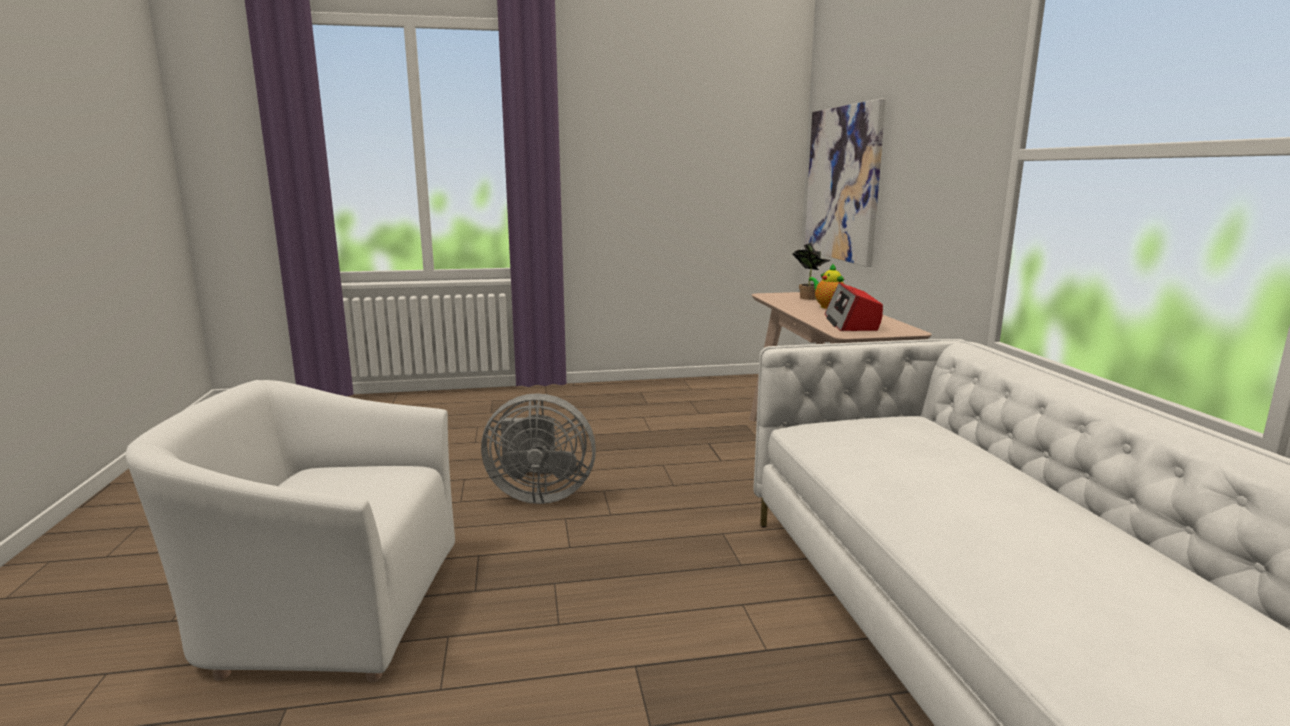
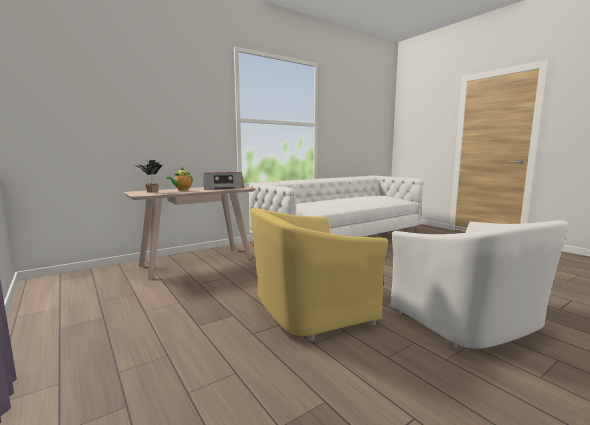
camera: 115 degrees left, 5 degrees down
grey fan [481,393,596,504] -> yellow armchair [250,208,388,341]
picture [804,99,886,267] -> none

